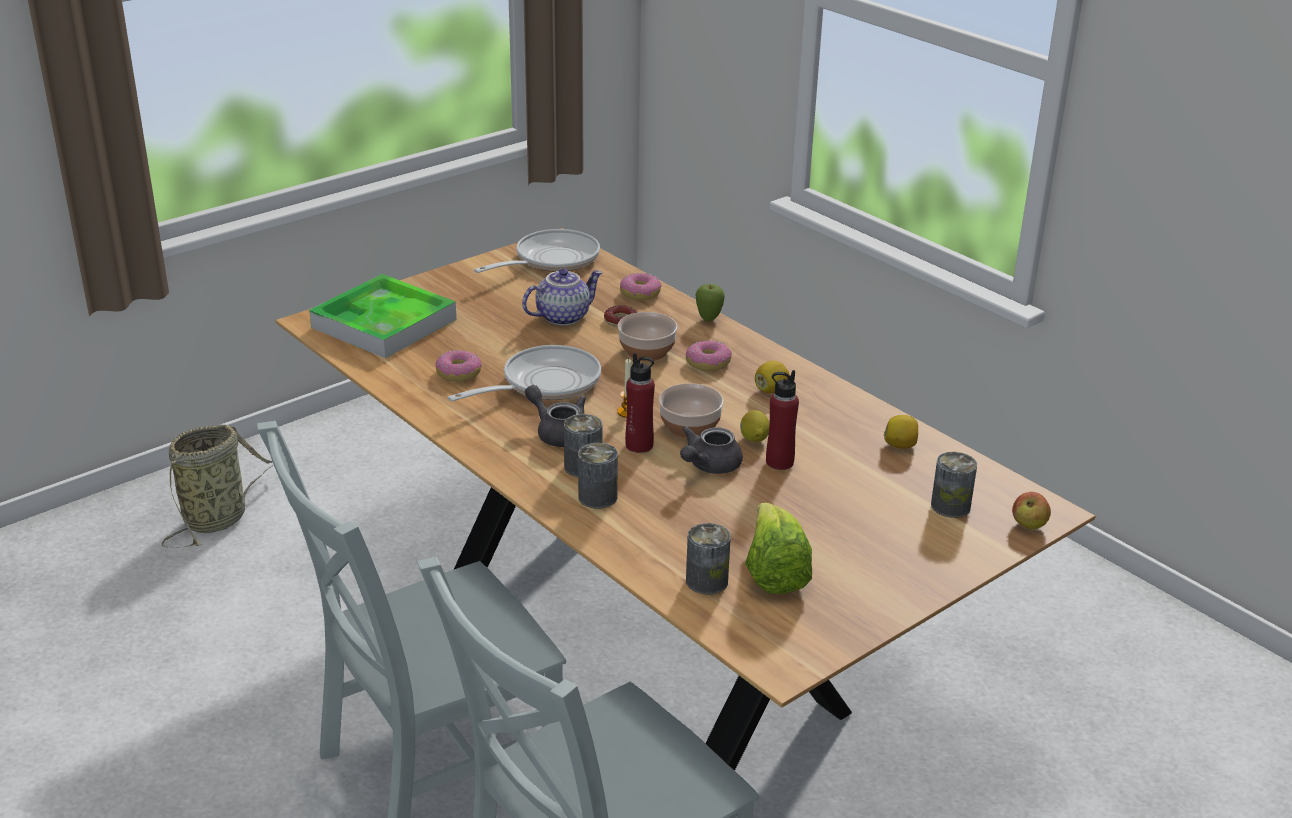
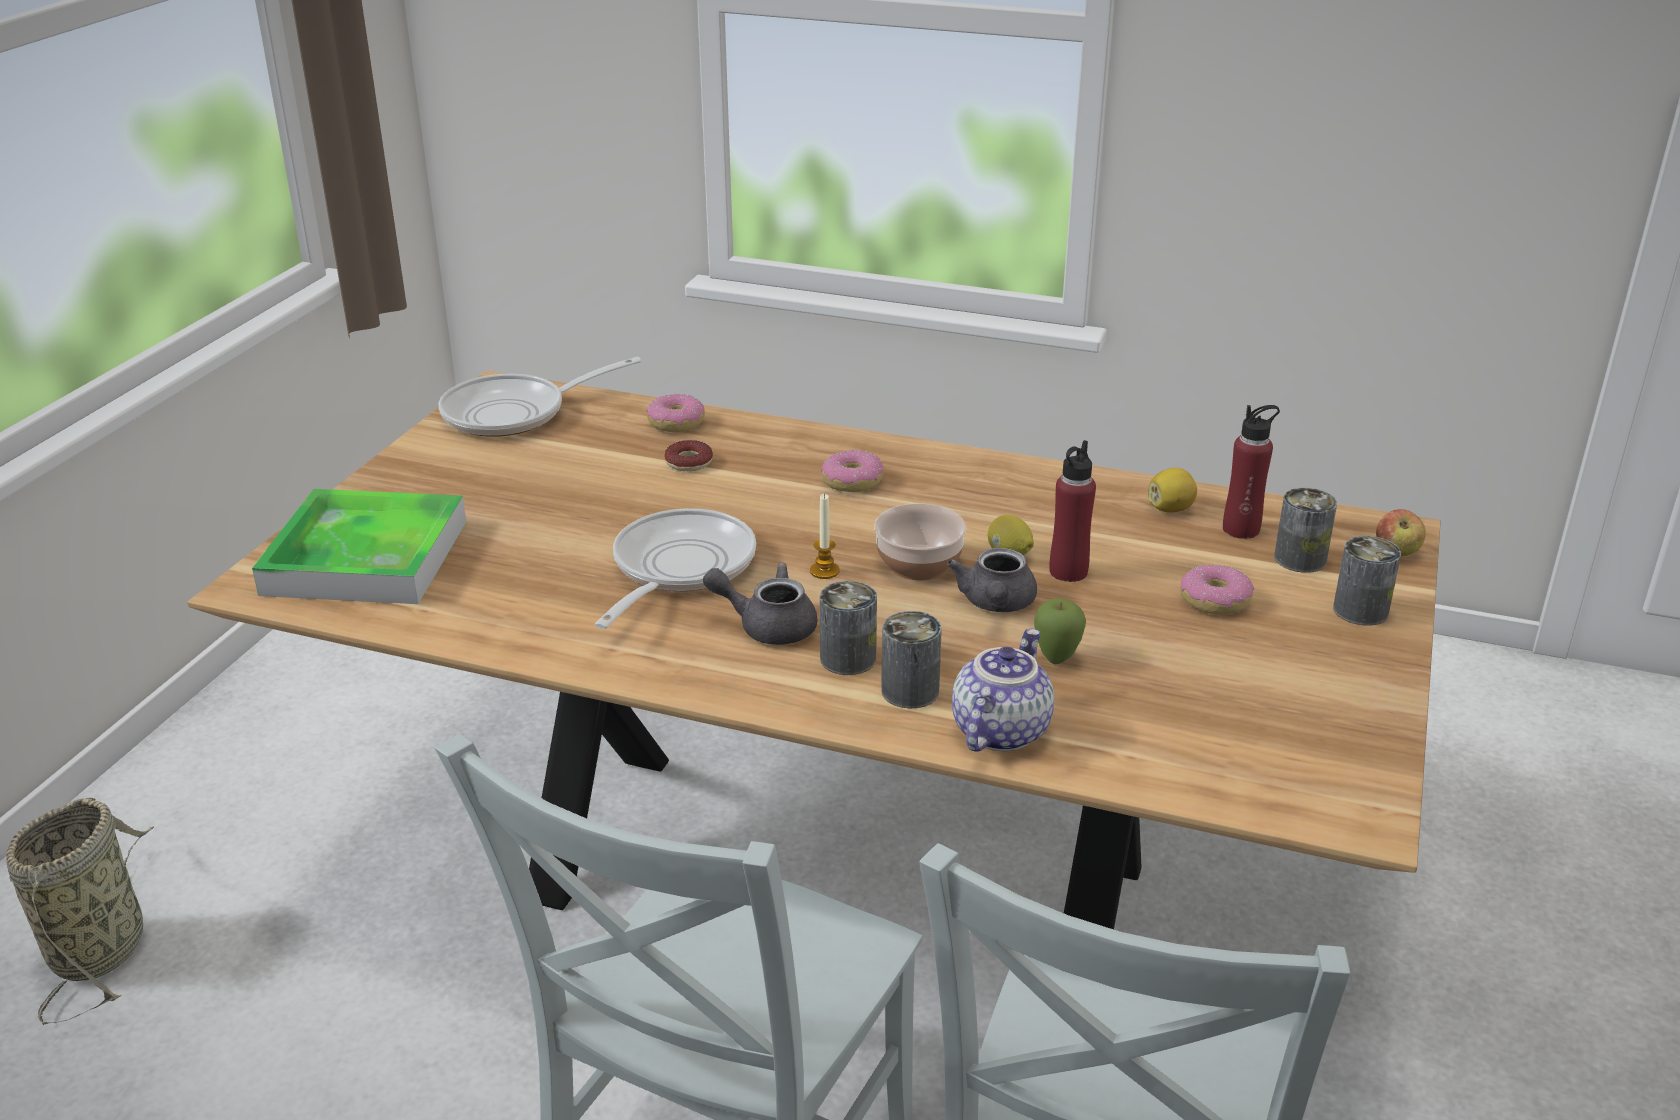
camera: 30 degrees left, 0 degrees up
donut [436,350,482,382] -> donut moved to [1180,565,1254,614]
frying pan [474,229,600,273] -> frying pan turned 135 degrees counterclockwise [439,357,641,437]
teapot [522,268,603,326] -> teapot moved to [952,629,1054,752]
bowl [618,312,678,361] -> none
red bottle [625,353,655,453] -> red bottle moved to [1223,405,1280,539]
can [686,523,731,595] -> can moved to [1333,536,1401,626]
apple [695,284,725,322] -> apple moved to [1034,598,1086,664]
lettuce [745,503,812,594] -> none
lemon [755,360,789,393] -> none

